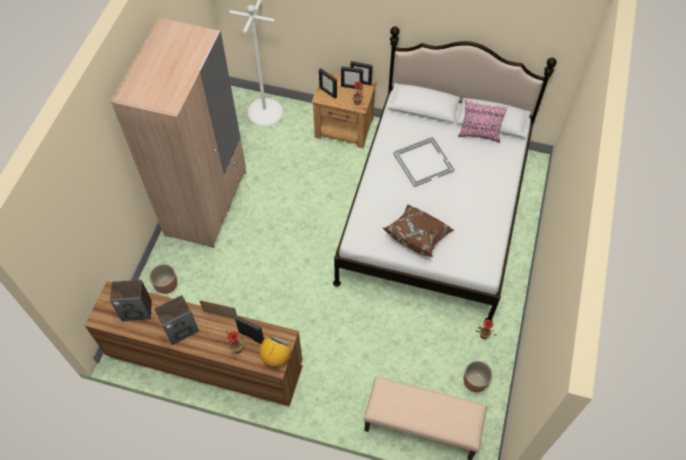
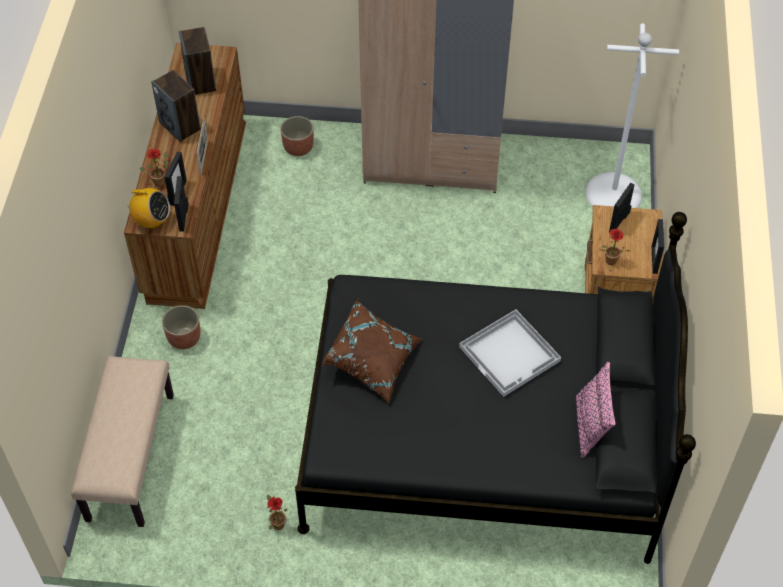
camera: 80 degrees right, 5 degrees down
white bed [333,27,557,322] -> black bed [295,212,696,564]
picture frame [341,66,363,89] -> picture frame moved to [174,176,189,232]
planter [464,361,492,392] -> planter moved to [162,305,200,349]

